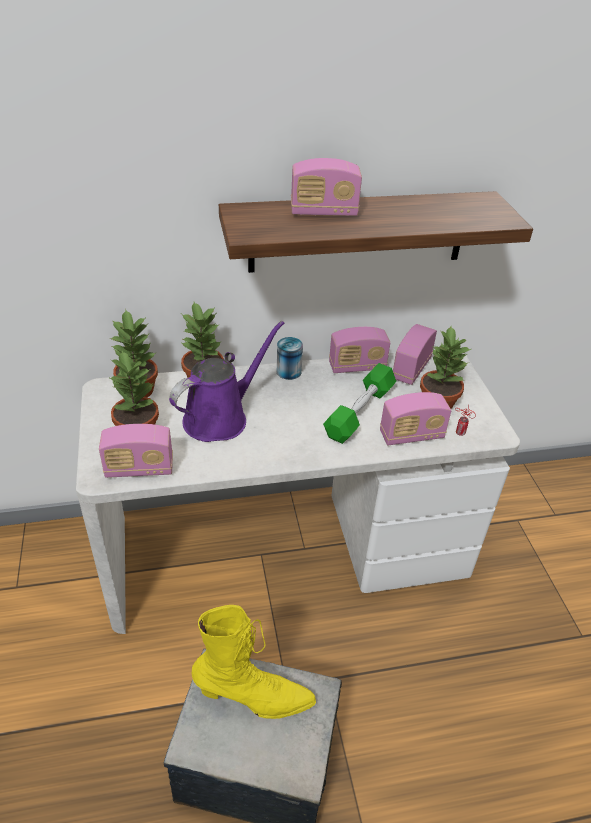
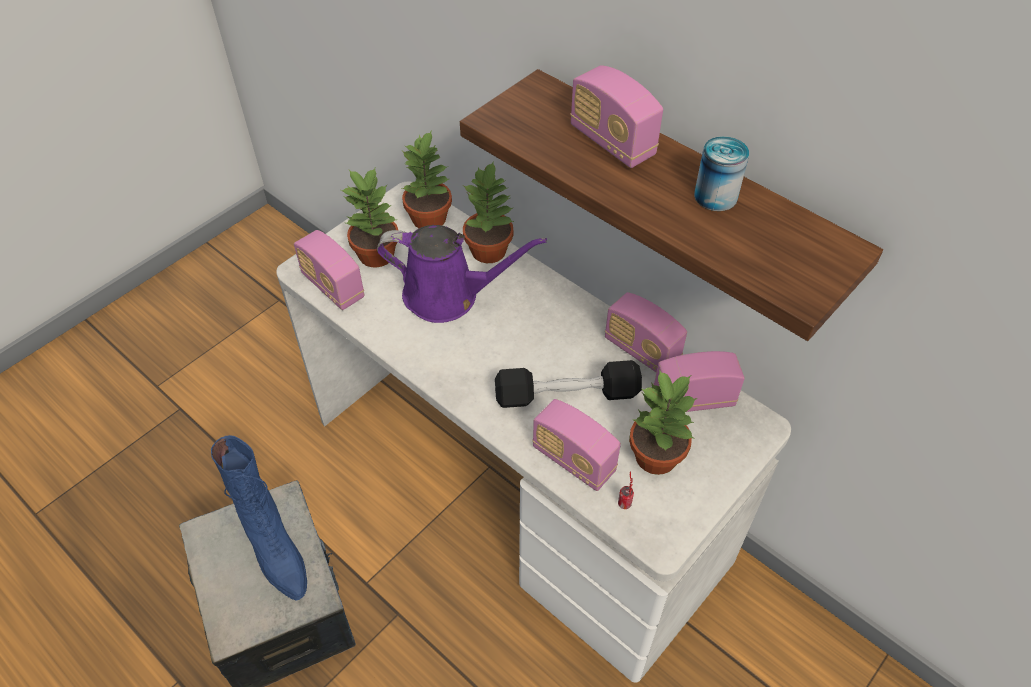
camera: 55 degrees right, 10 degrees up
yellow boot [192,605,316,719] -> blue boot [211,435,307,601]
can [277,337,303,380] -> can moved to [694,136,749,211]
green dumbbell [323,363,396,444] -> black dumbbell [495,360,642,408]

